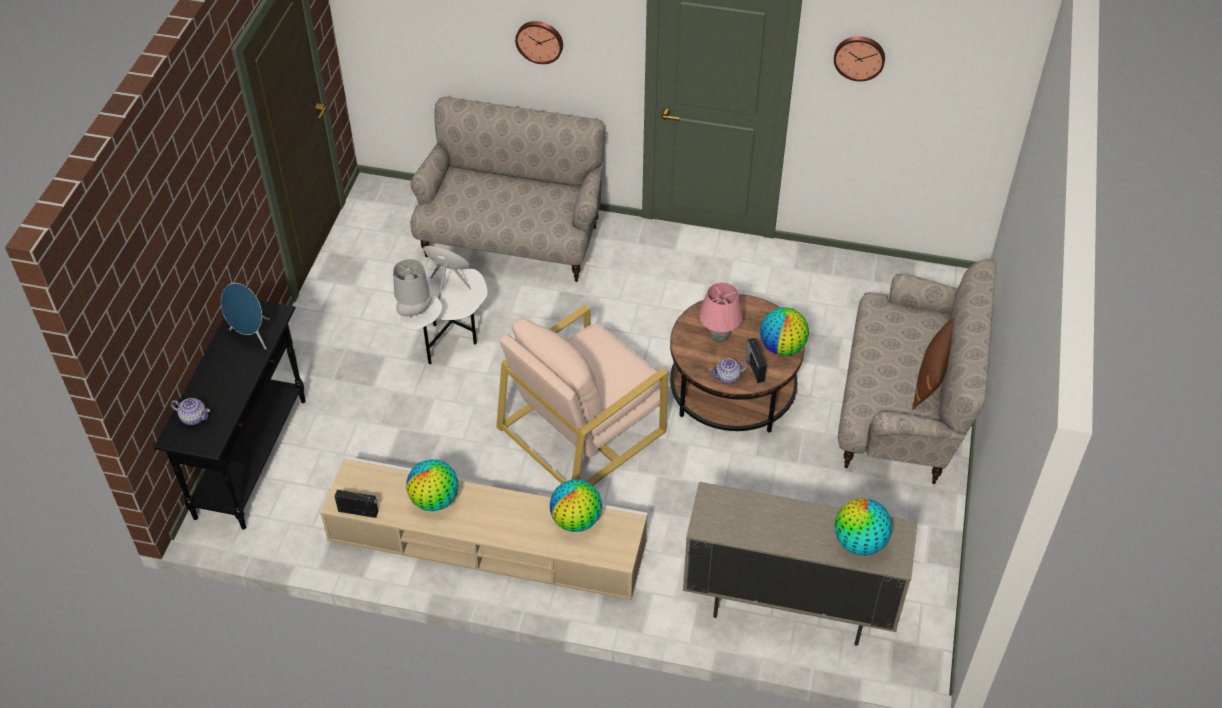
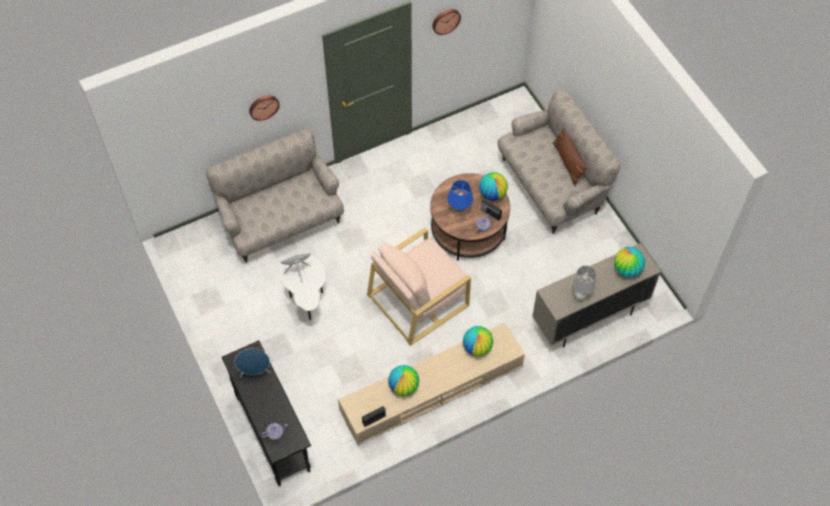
camera: 40 degrees left, 10 degrees up
grey table lamp [393,259,432,318] -> grey table lamp moved to [573,265,597,300]
beige armchair [496,305,668,485] -> beige armchair turned 45 degrees clockwise [367,227,471,346]
pink table lamp [699,282,743,343] -> blue table lamp [447,180,473,213]

